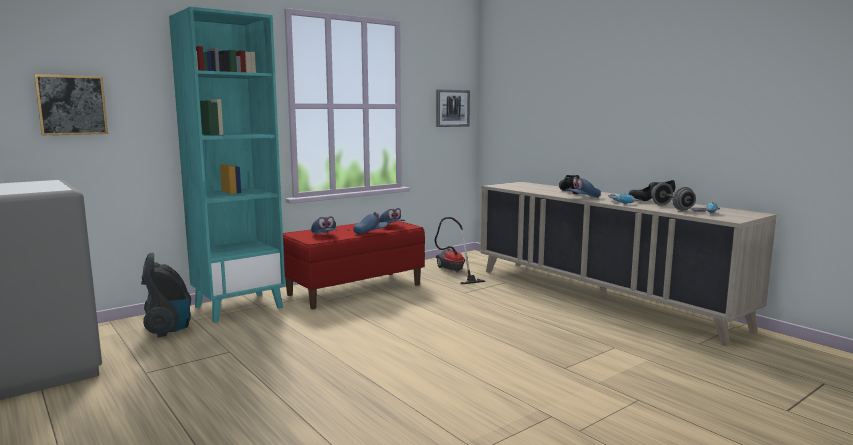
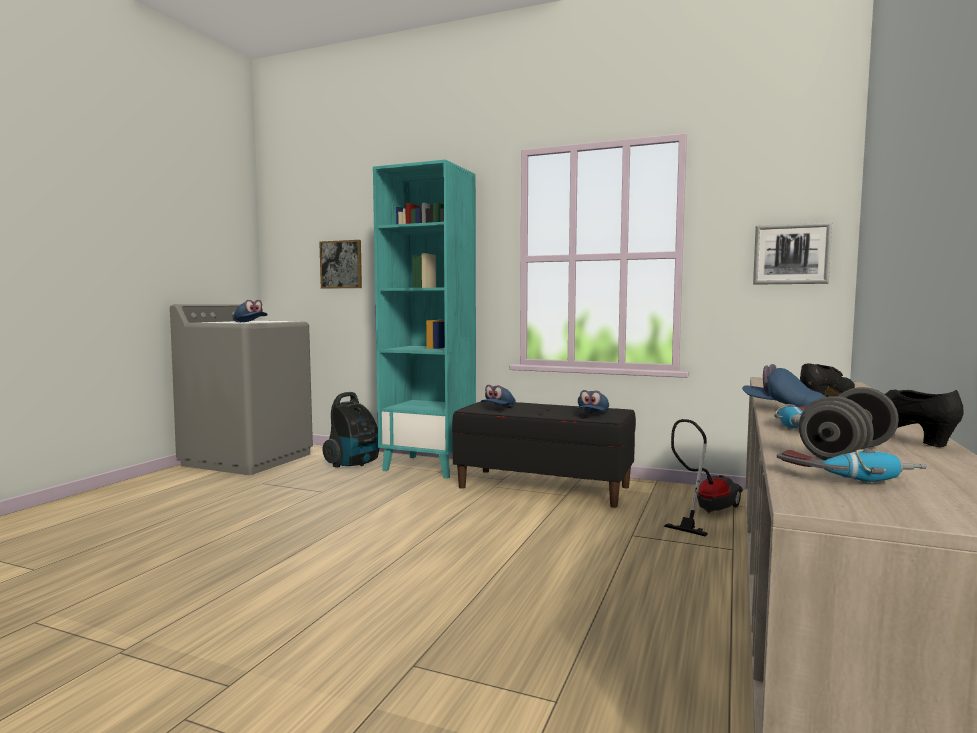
camera: 60 degrees right, 5 degrees down
red bench [283,221,425,309] -> black bench [452,401,636,508]
blue cap [353,212,388,235] -> blue cap moved to [233,300,268,322]

